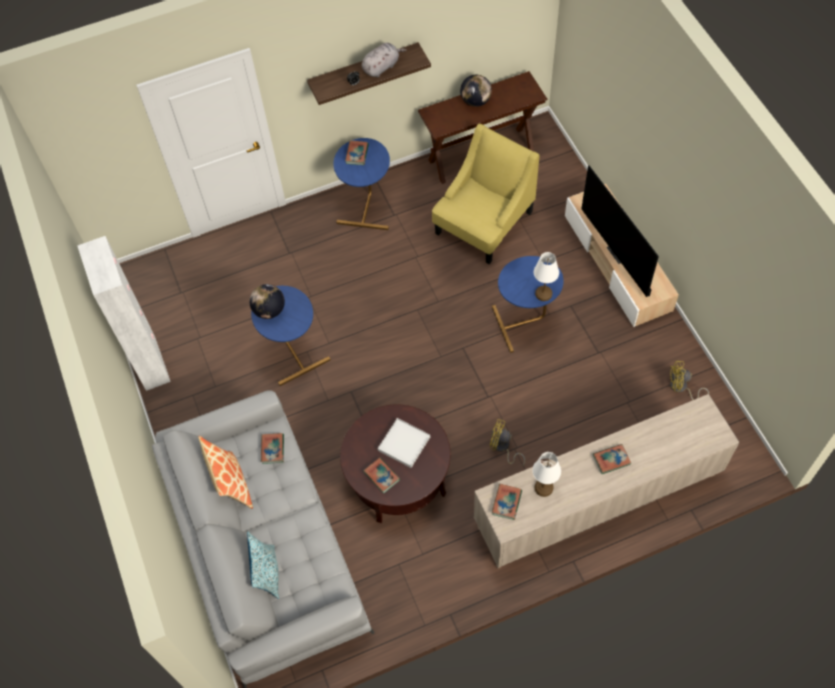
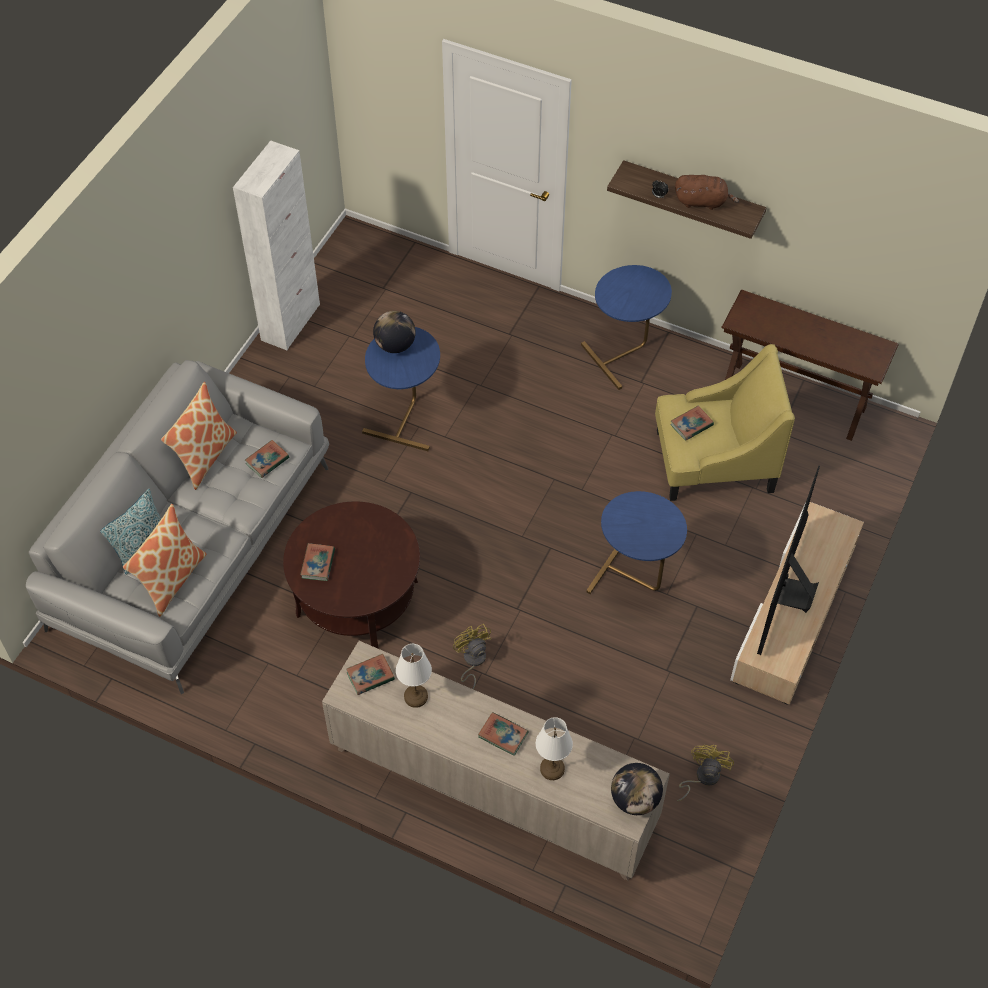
camera: 45 degrees right, 5 degrees down
book [345,140,369,165] -> book moved to [670,405,714,441]
grey plush toy [362,43,407,77] -> brown plush toy [675,175,739,210]
white tray [378,418,430,468] -> none
globe [460,75,492,107] -> globe moved to [611,763,663,815]
white table lamp [534,252,559,301] -> white table lamp moved to [536,717,573,780]
yellow fan [670,360,709,400] -> yellow fan turned 60 degrees clockwise [677,745,734,801]
none -> pillow [123,504,206,617]

